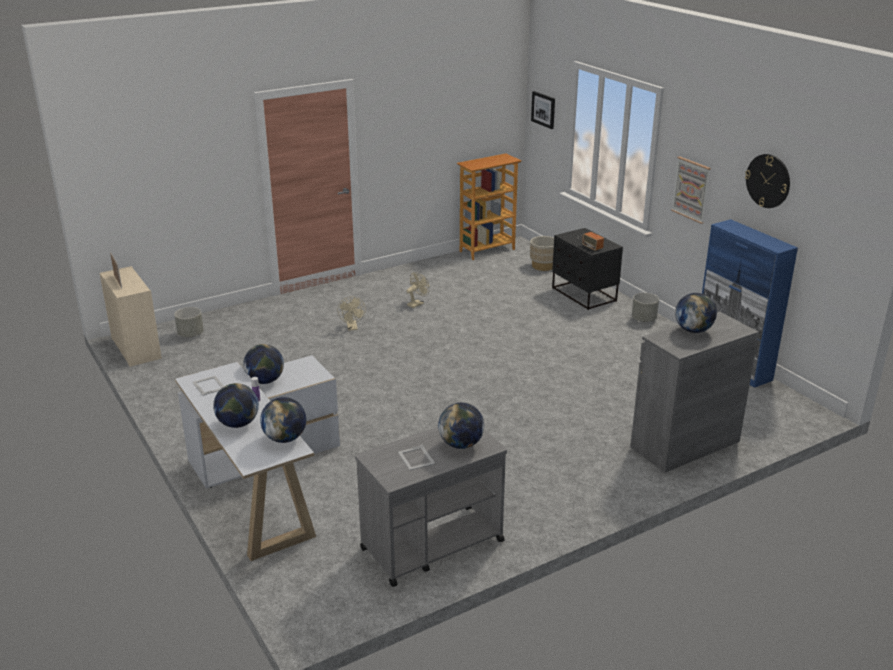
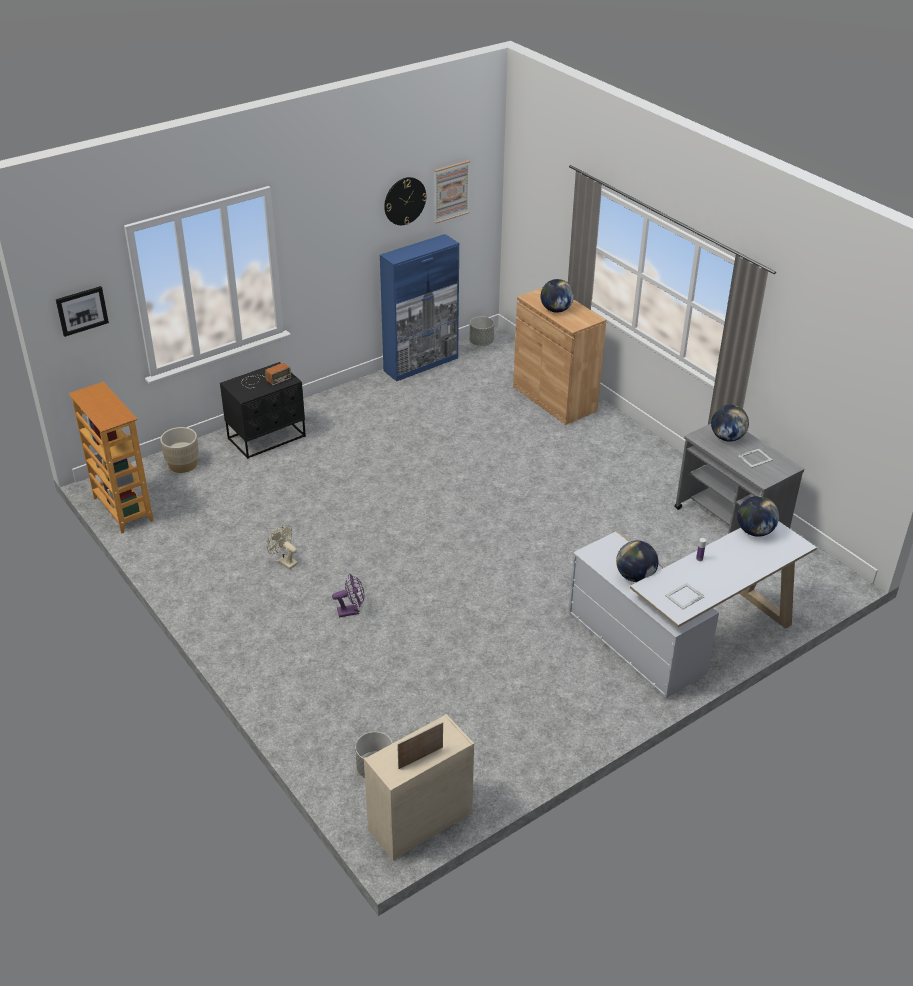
camera: 95 degrees left, 10 degrees up
globe [213,383,259,428] -> none
beige fan [338,297,366,331] -> purple fan [332,574,365,617]
grey cabinet [630,312,759,473] -> brown cabinet [513,288,606,425]
grey planter [632,293,659,322] -> grey planter moved to [469,317,494,346]
picture [671,156,711,224] -> picture moved to [434,160,470,224]

